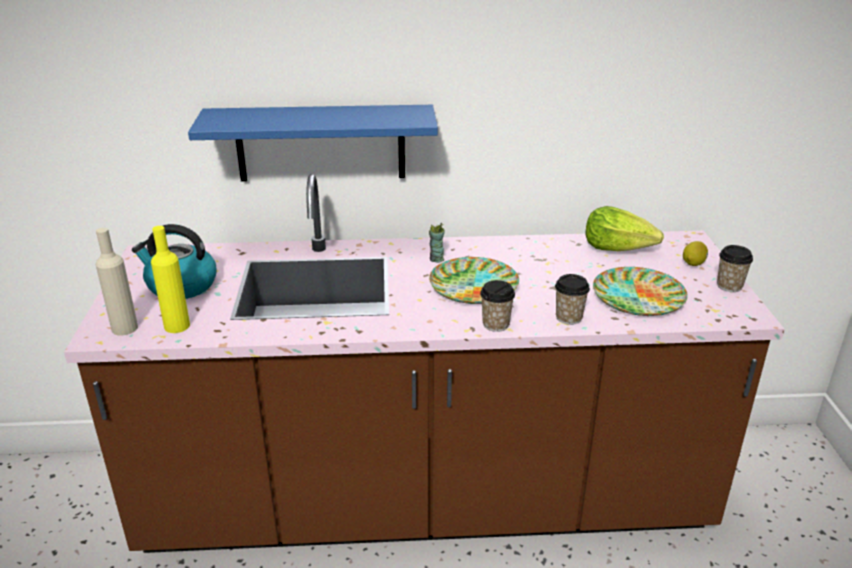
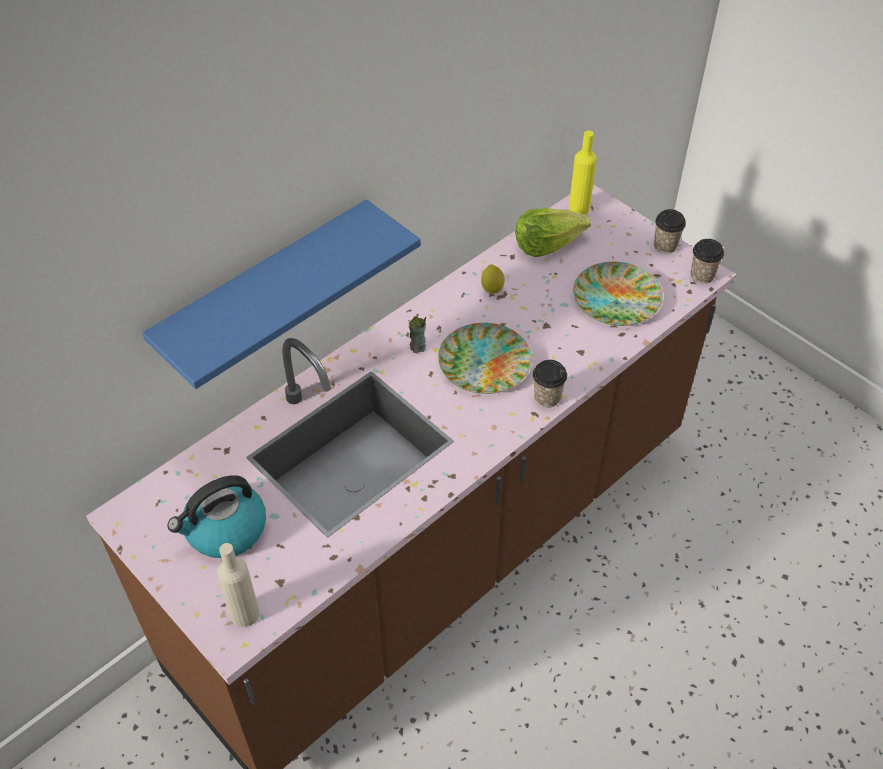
camera: 40 degrees left, 20 degrees up
yellow bottle [151,226,190,333] -> yellow bottle moved to [569,131,597,215]
cup [555,274,590,325] -> cup moved to [691,239,724,284]
lemon [683,241,708,266] -> lemon moved to [481,264,505,294]

